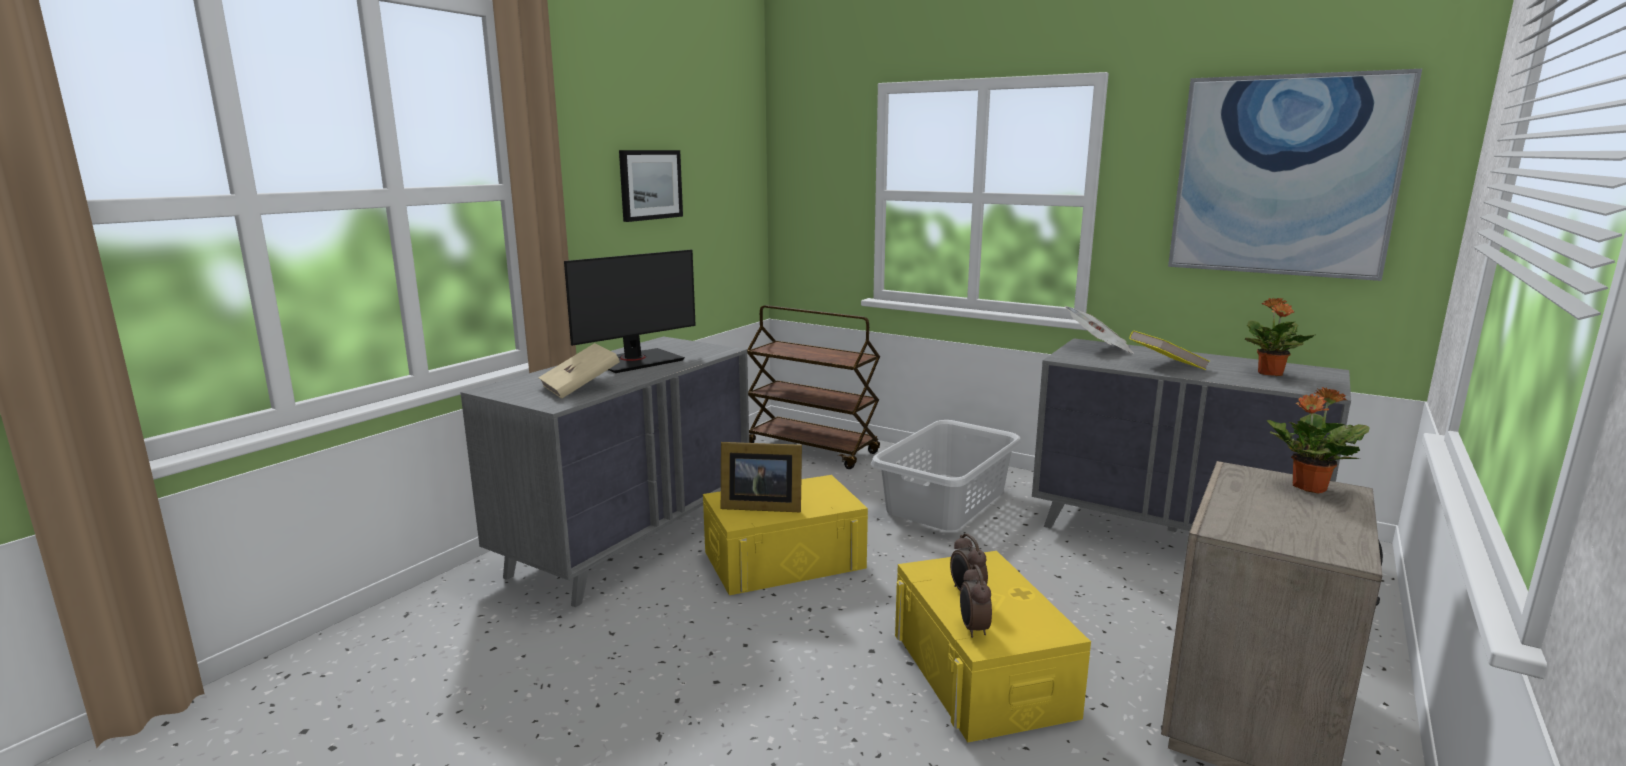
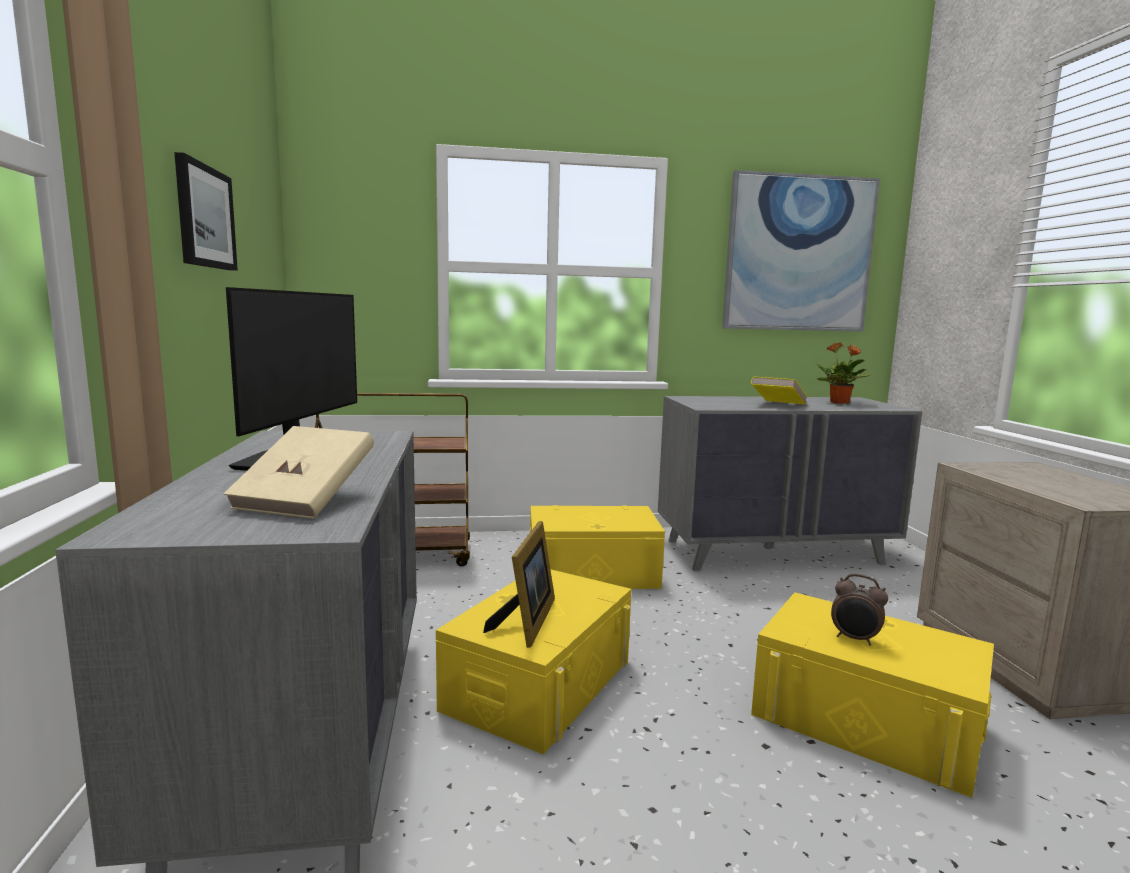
camera: 40 degrees left, 5 degrees down
picture frame [721,442,802,513] -> picture frame turned 45 degrees counterclockwise [483,521,555,648]
grey laundry basket [871,420,1022,531] -> yellow storage box [530,505,665,589]
alarm clock [960,565,992,638] -> none
newspaper [1064,306,1133,353] -> none
potted plant [1267,387,1370,493] -> none

